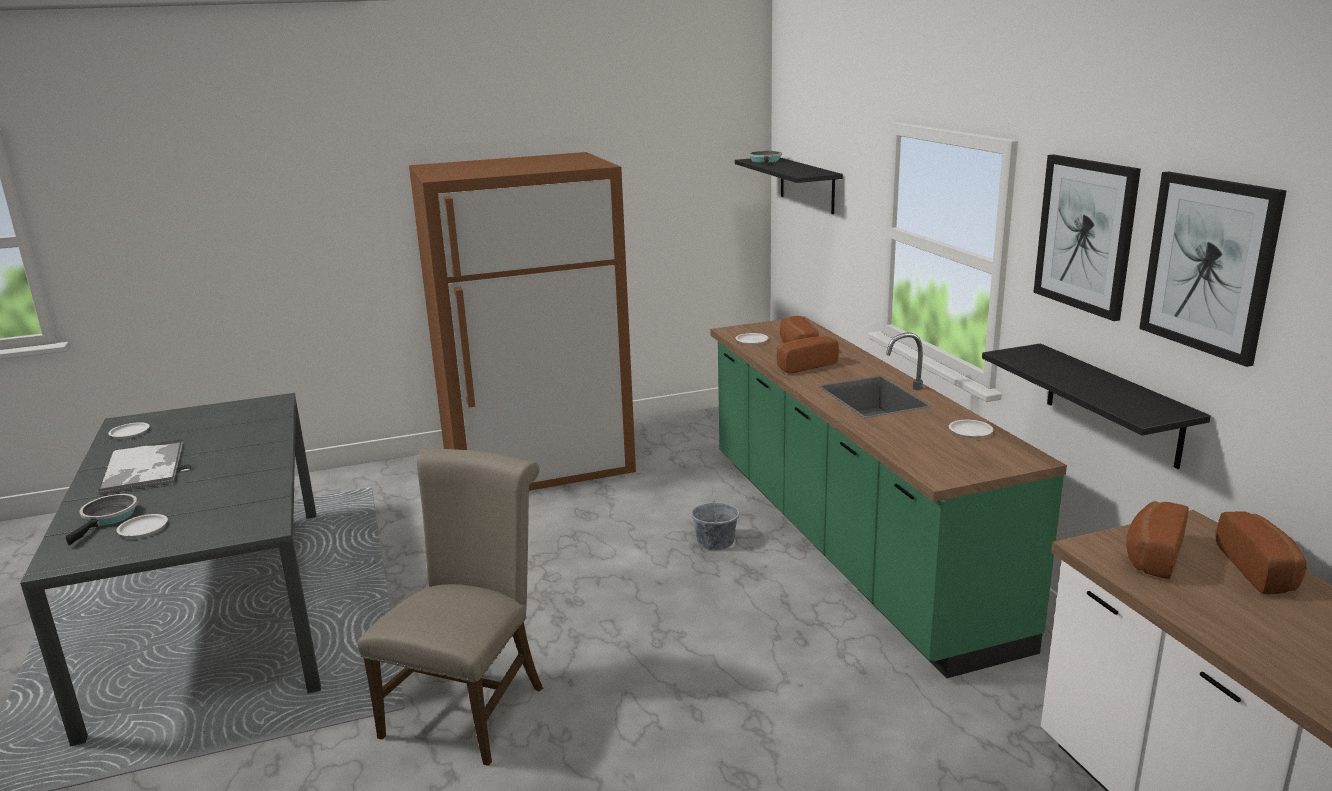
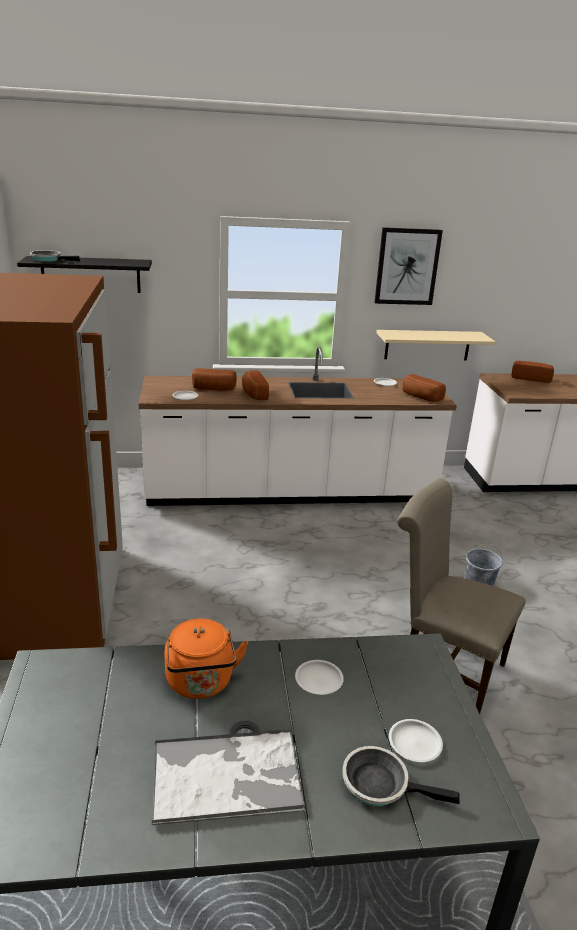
camera: 80 degrees left, 5 degrees up
white plate [108,422,150,438] -> white plate moved to [295,660,344,695]
grey bucket [691,490,739,550] -> grey bucket moved to [465,543,503,586]
green counter [710,316,1067,679] -> white counter [139,346,457,506]
black shelf [982,344,1211,469] -> beige shelf [376,330,496,360]
bread [1126,501,1189,579] -> bread moved to [402,374,446,402]
picture [1139,172,1287,367] -> none
none -> orange kettle [164,618,248,699]

